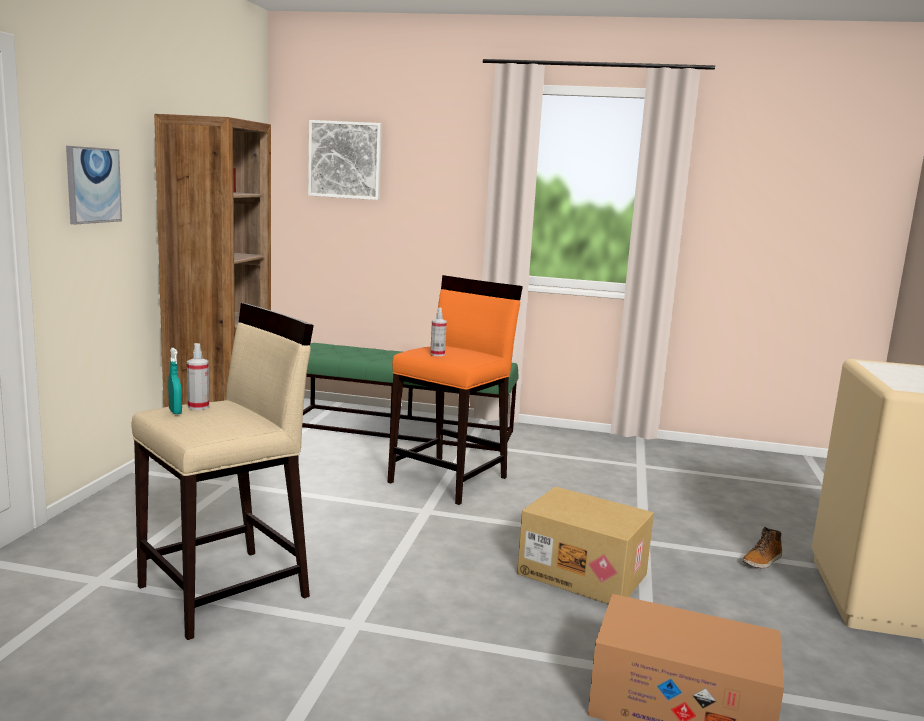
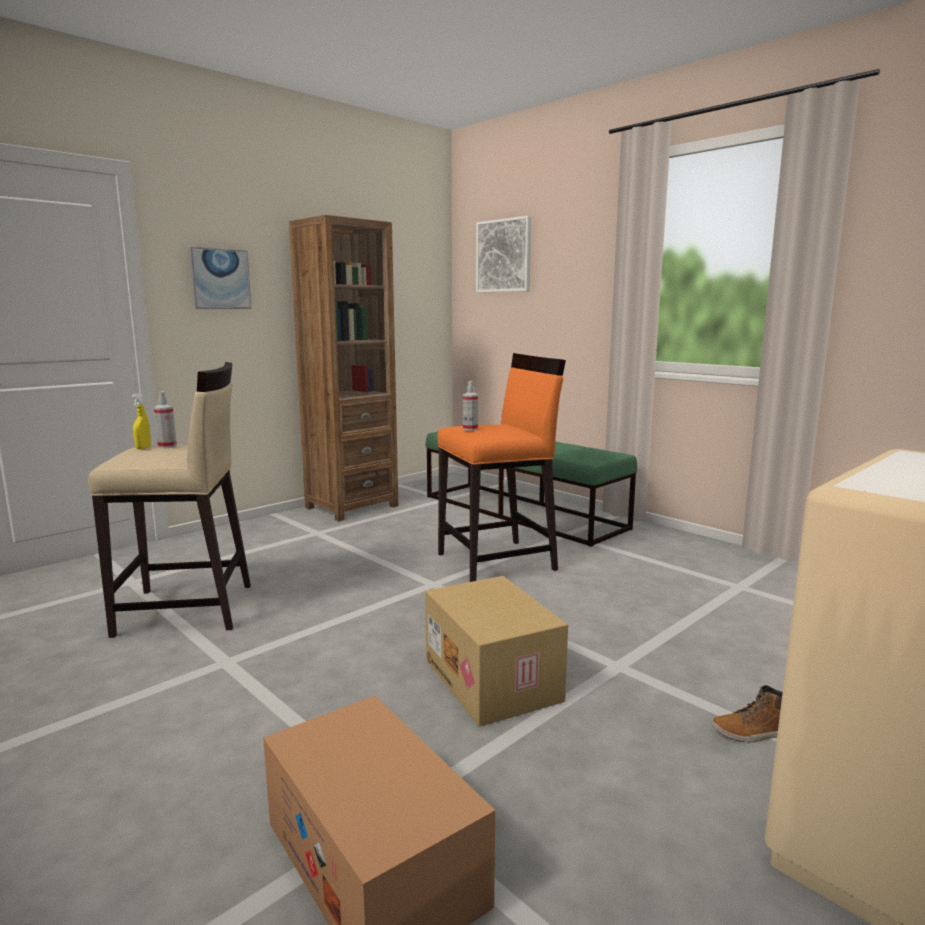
camera: 35 degrees right, 0 degrees up
turquoise spray bottle [168,348,182,414] -> yellow spray bottle [132,393,151,449]

